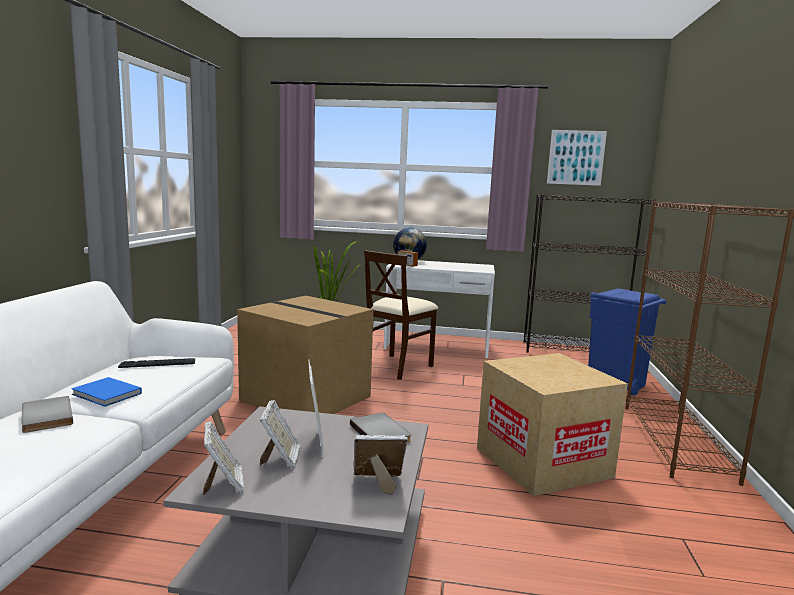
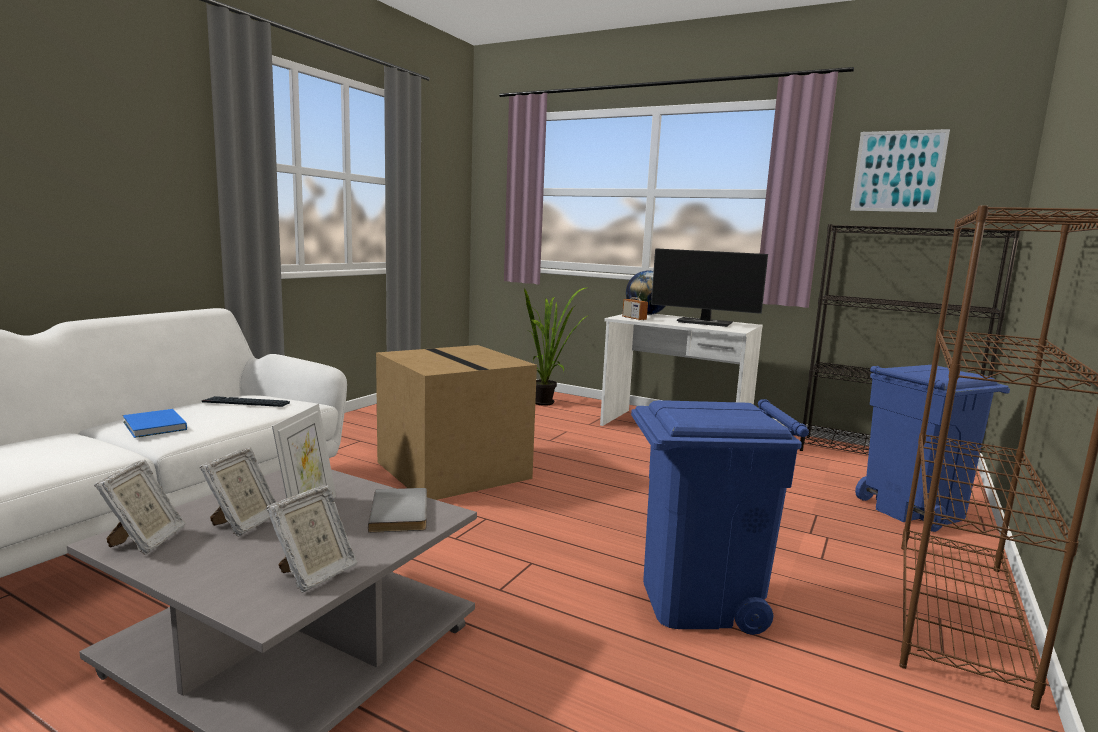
camera: 20 degrees right, 0 degrees up
grey book [21,396,73,433] -> none
picture frame [353,435,408,495] -> picture frame turned 105 degrees clockwise [266,485,357,592]
beige chair [364,250,438,380] -> none
cardboard box [477,353,628,496] -> blue trash can [631,399,809,635]
none -> monitor [651,248,768,327]

